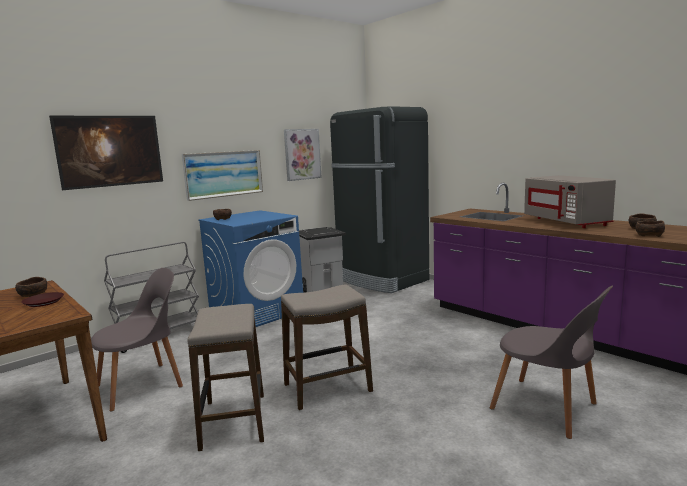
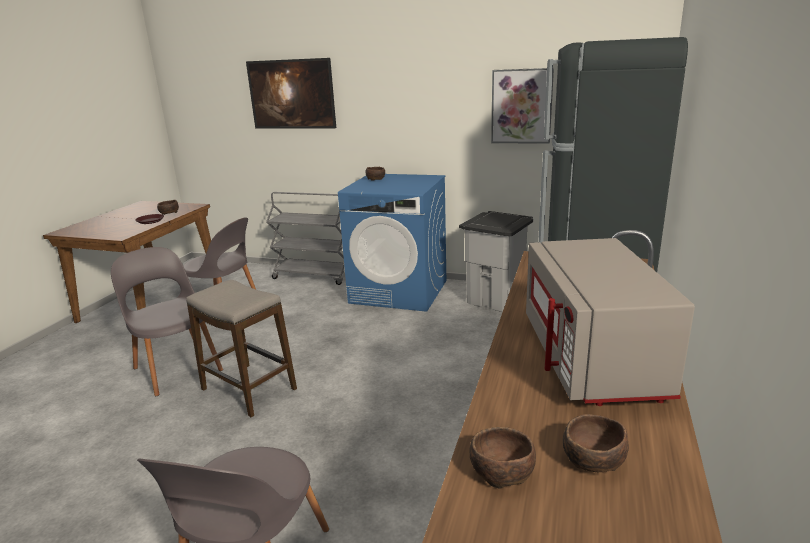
camera: 60 degrees right, 10 degrees up
picture [182,150,263,201] -> none
stool [187,304,264,451] -> grey chair [111,247,223,396]
grey microwave [524,175,616,228] -> grey microwave turned 45 degrees counterclockwise [526,238,695,406]

